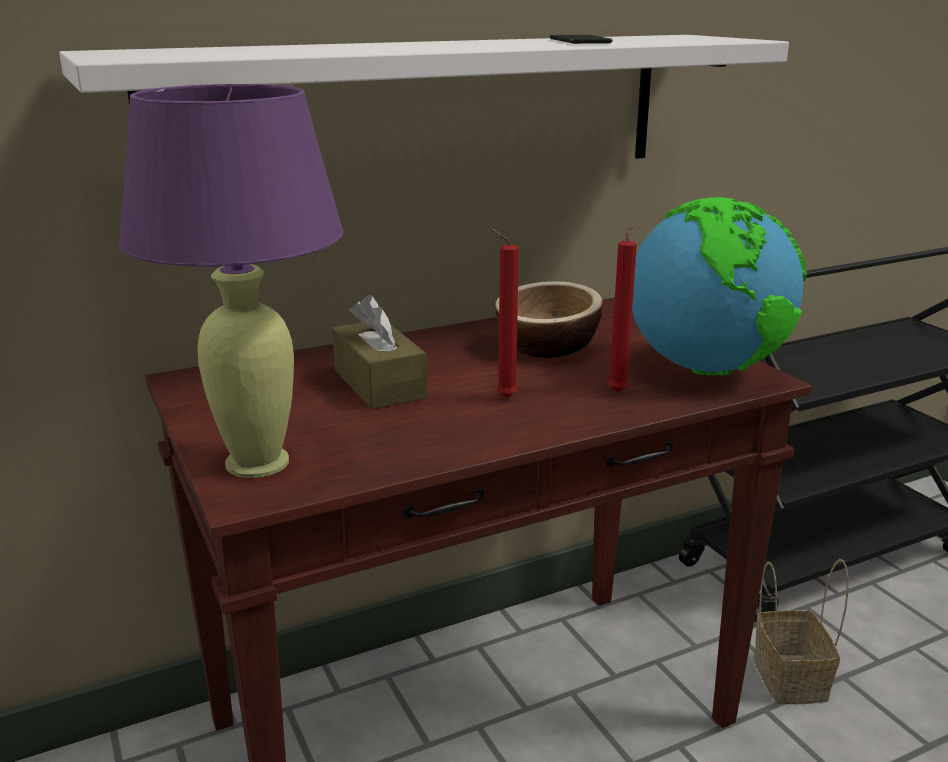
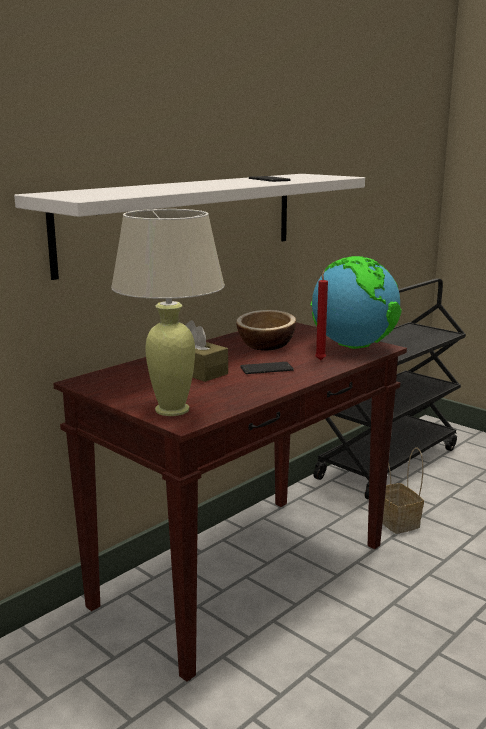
camera: 20 degrees left, 5 degrees down
purple table lamp [118,84,344,478] -> beige table lamp [111,209,225,416]
red candle [490,229,519,398] -> phone [240,362,294,374]

